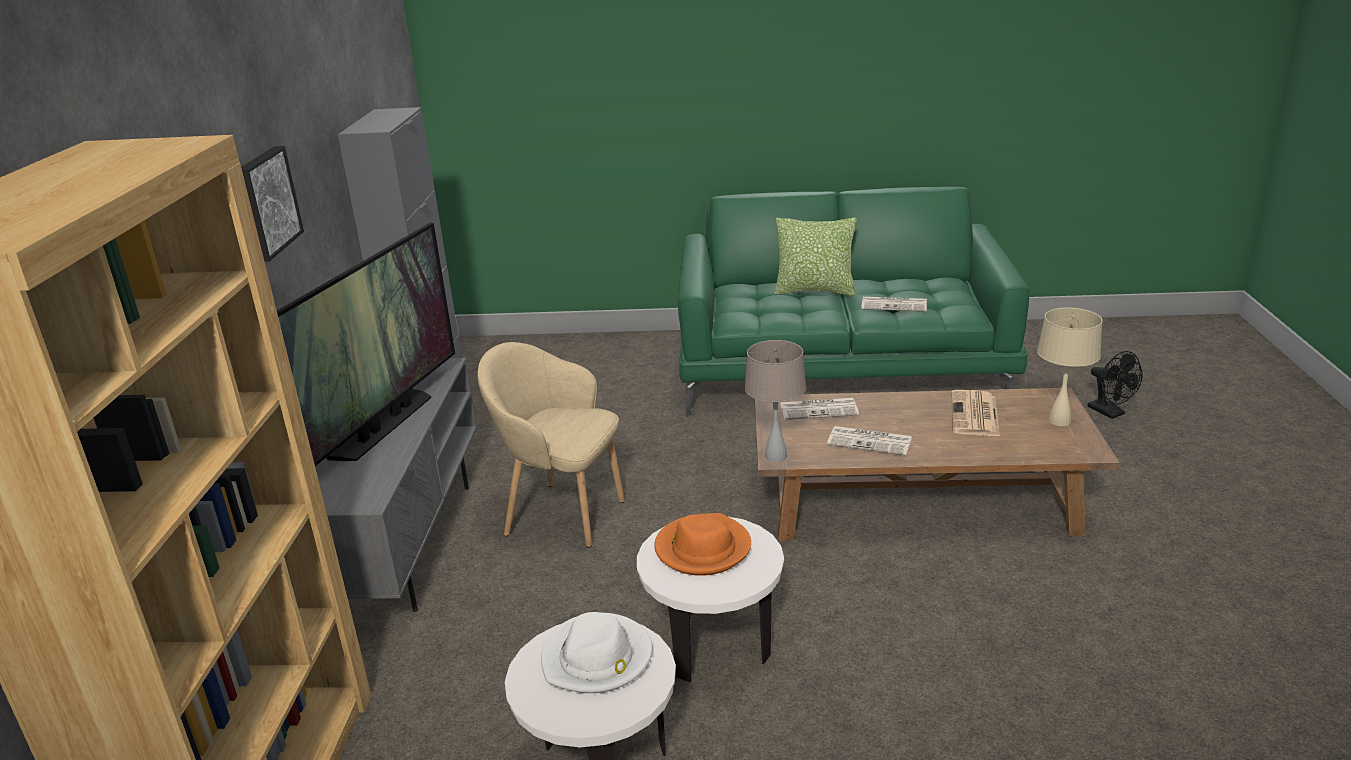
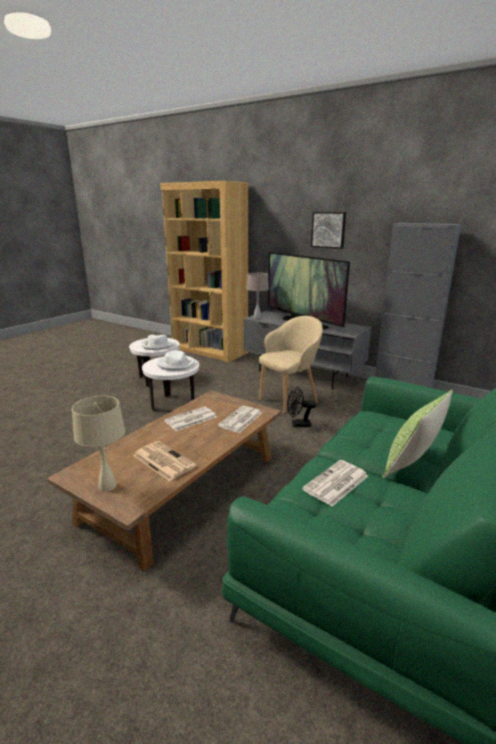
camera: 120 degrees right, 5 degrees down
orange hat [654,513,751,576] -> white hat [156,350,195,371]
beige table lamp [744,340,807,462] -> beige table lamp moved to [246,272,269,319]
black fan [1088,351,1143,419] -> black fan moved to [287,387,316,427]

